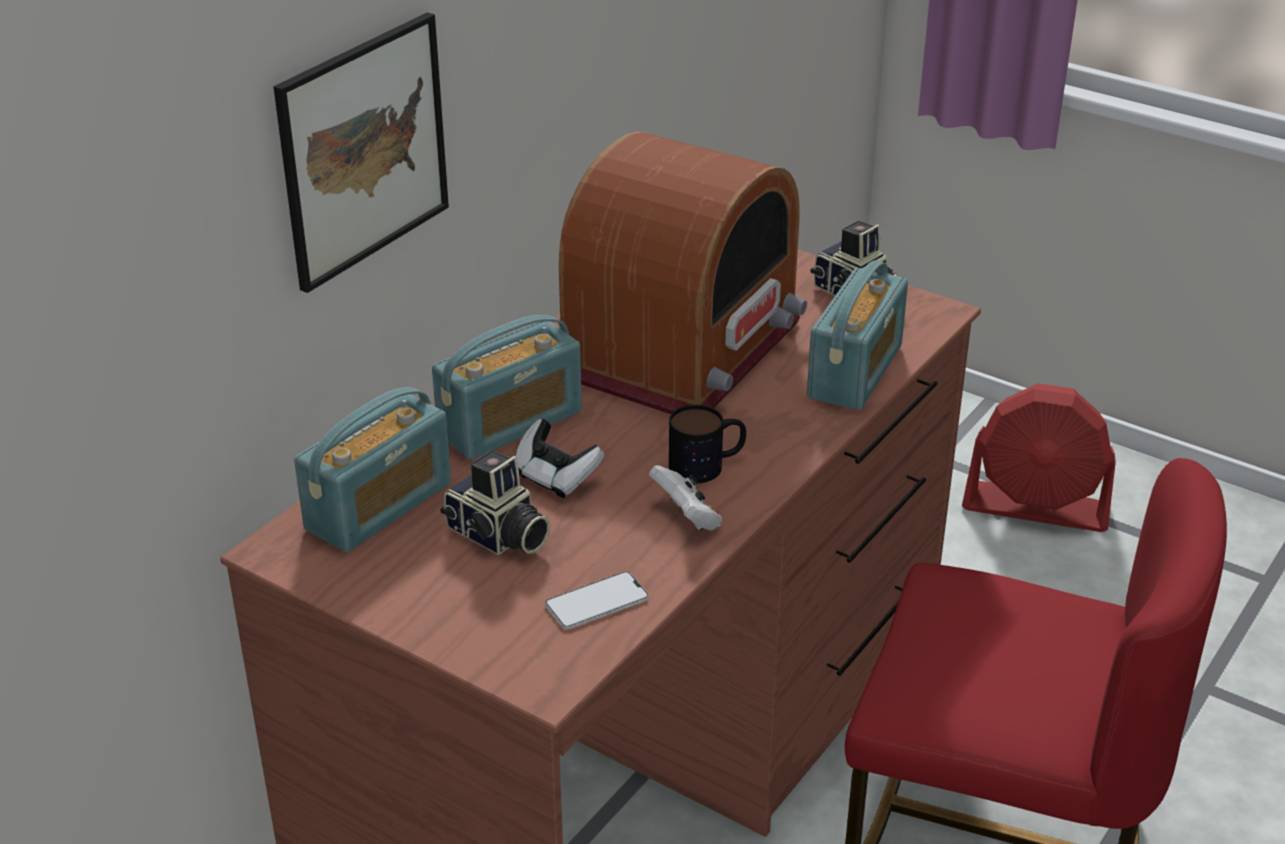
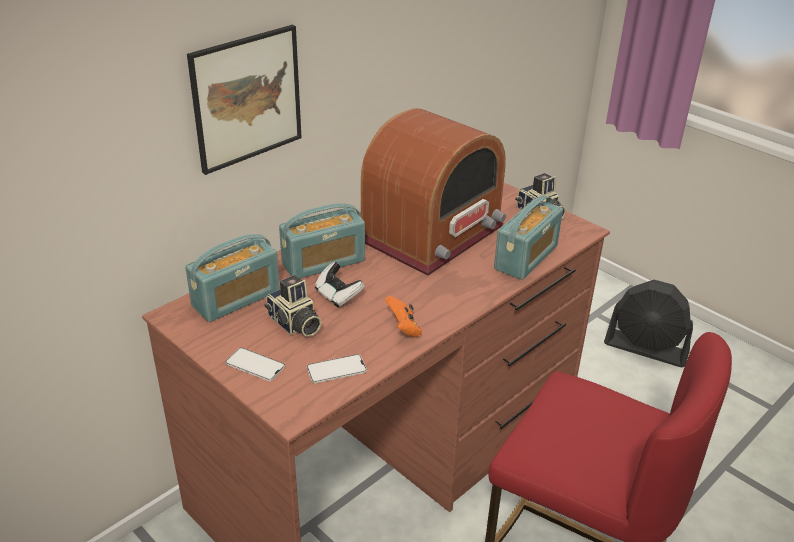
camera: 10 degrees right, 0 degrees up
white game controller [649,465,722,531] -> orange game controller [385,296,422,337]
mug [669,405,746,483] -> none
red fan [962,383,1116,532] -> black fan [604,280,693,367]
none -> phone [225,348,285,381]

